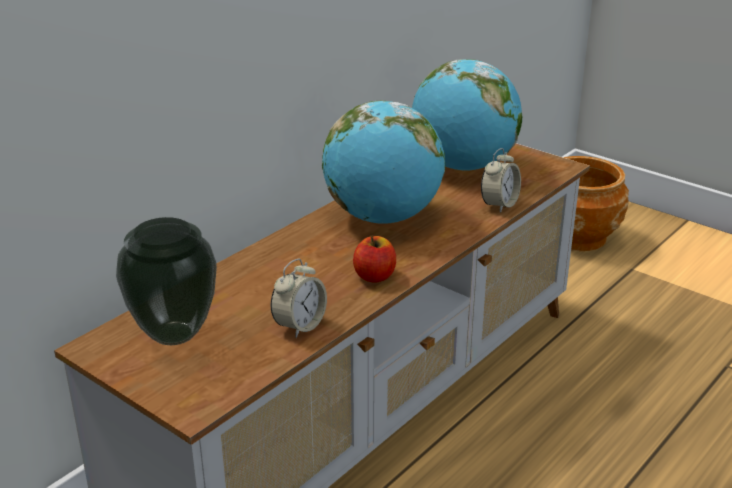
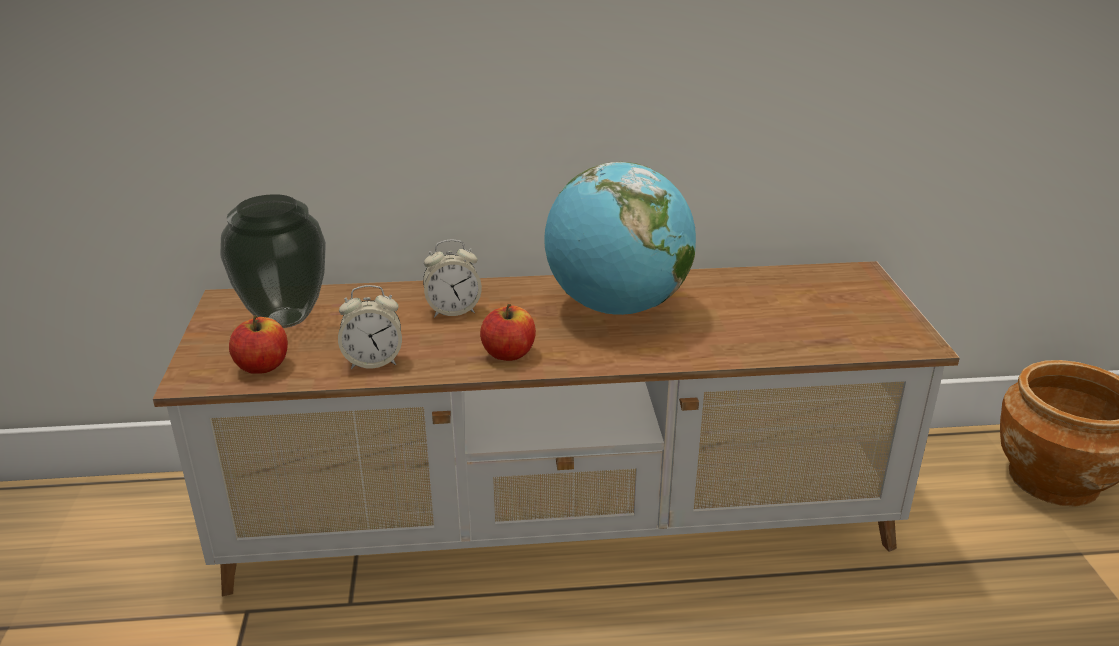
camera: 45 degrees right, 0 degrees up
globe [412,59,522,170] -> none
alarm clock [481,148,521,213] -> alarm clock moved to [423,239,482,317]
none -> apple [229,316,288,374]

